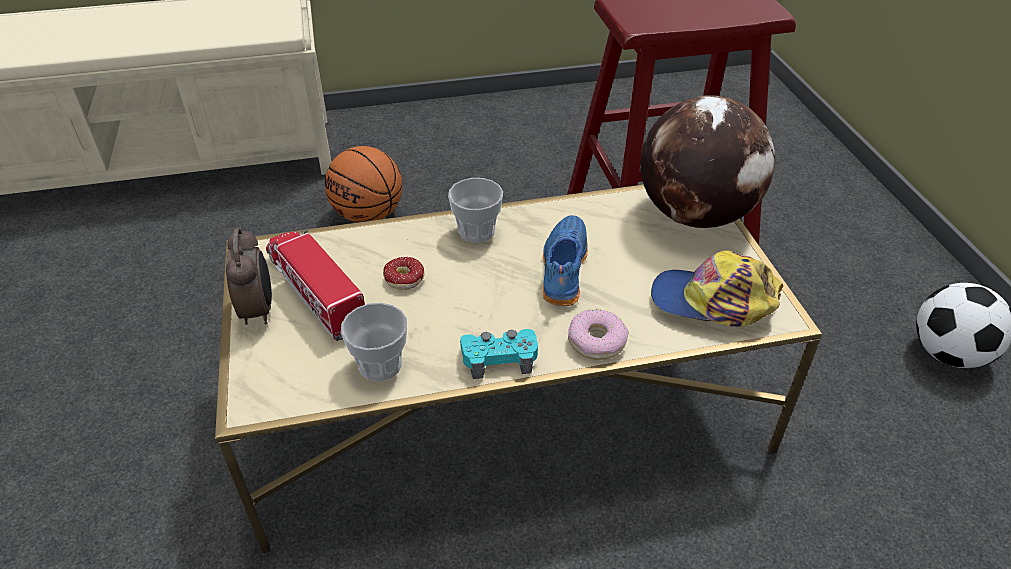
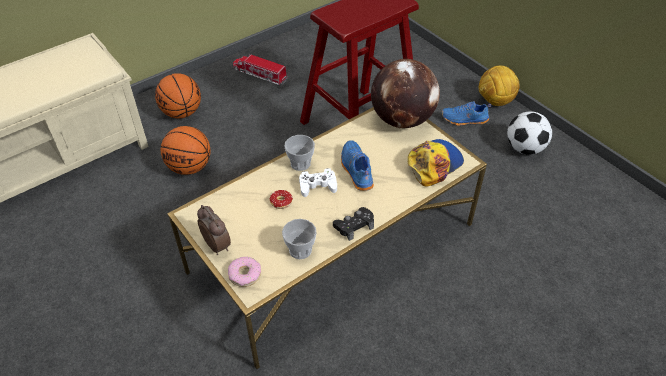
camera: 25 degrees left, 5 degrees up
toy truck [266,230,365,341] -> toy truck moved to [233,54,288,85]
turquoise game controller [460,329,538,379] -> black game controller [333,207,374,241]
donut [568,309,629,360] -> donut moved to [228,257,261,287]
cap [651,250,783,327] -> cap turned 150 degrees clockwise [408,139,464,187]
none -> basketball [155,73,201,118]
none -> white game controller [299,168,337,197]
none -> blue shoe [442,101,491,126]
none -> football [479,66,520,106]

